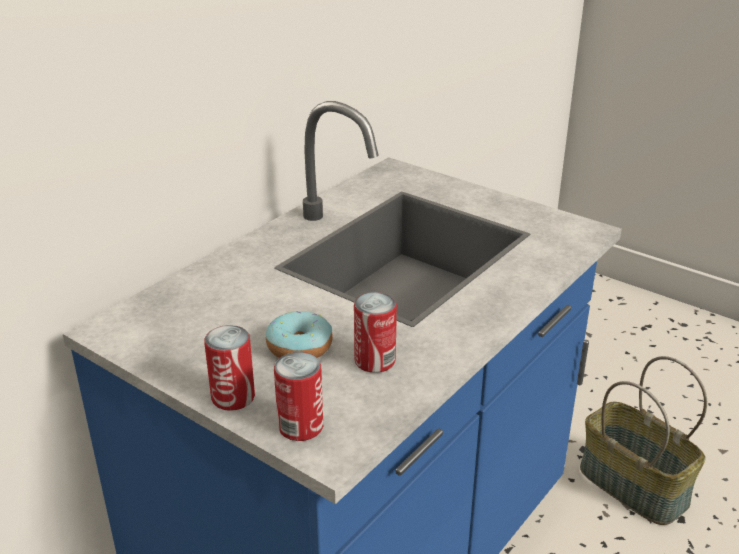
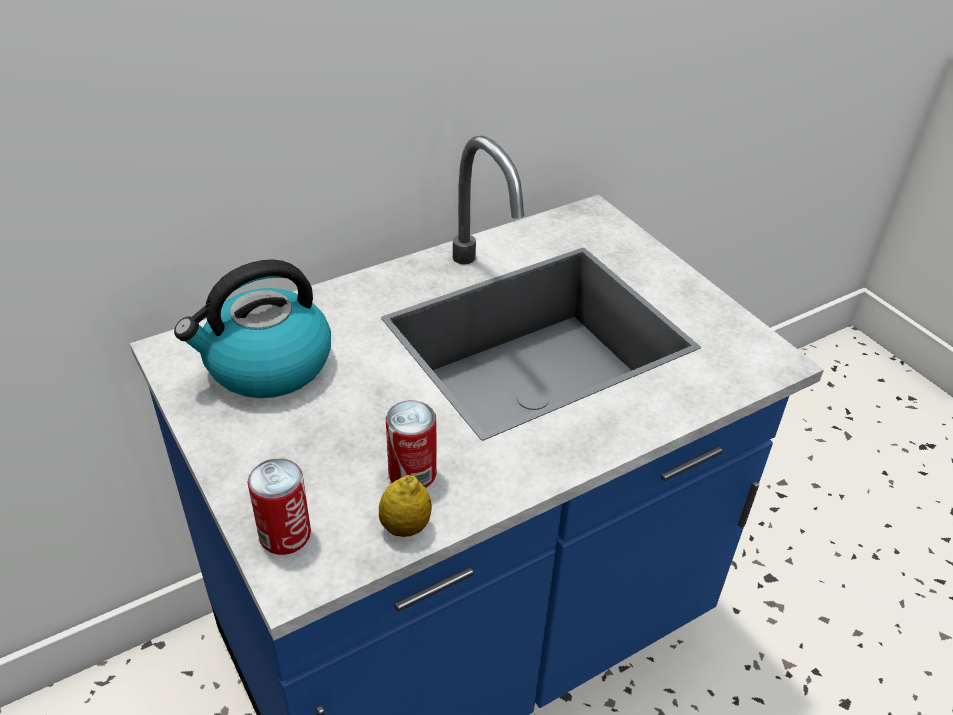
camera: 20 degrees right, 10 degrees up
can [204,325,255,411] -> none
donut [266,311,333,358] -> none
basket [580,356,707,525] -> none
none -> kettle [174,259,331,398]
none -> lemon [379,475,432,537]

